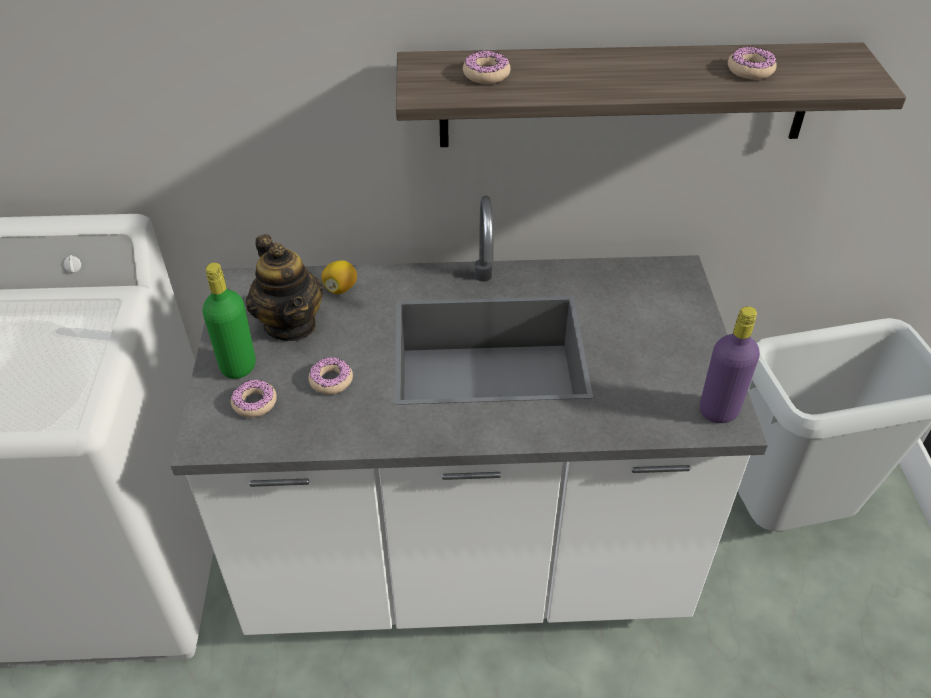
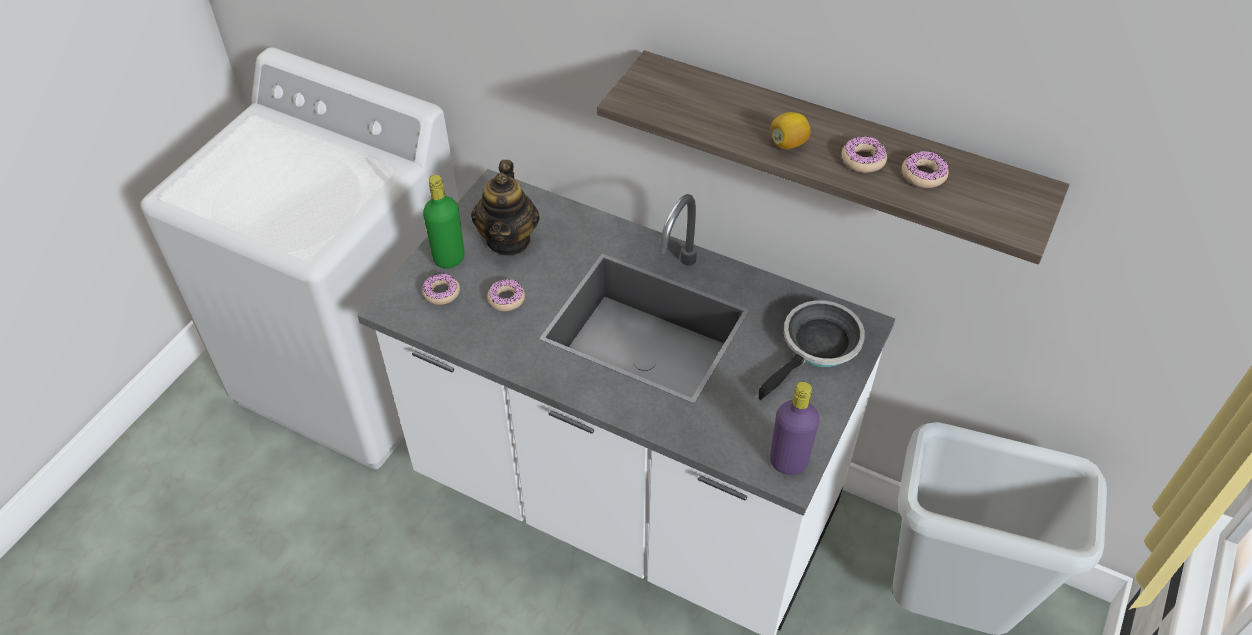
camera: 30 degrees right, 5 degrees up
lemon [321,260,357,294] -> lemon moved to [771,112,811,149]
donut [463,50,511,84] -> donut moved to [841,136,887,173]
none -> frying pan [759,300,865,400]

